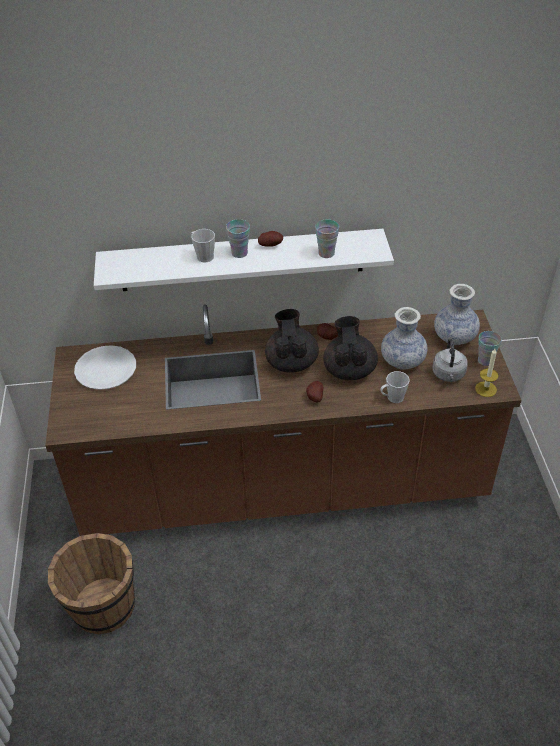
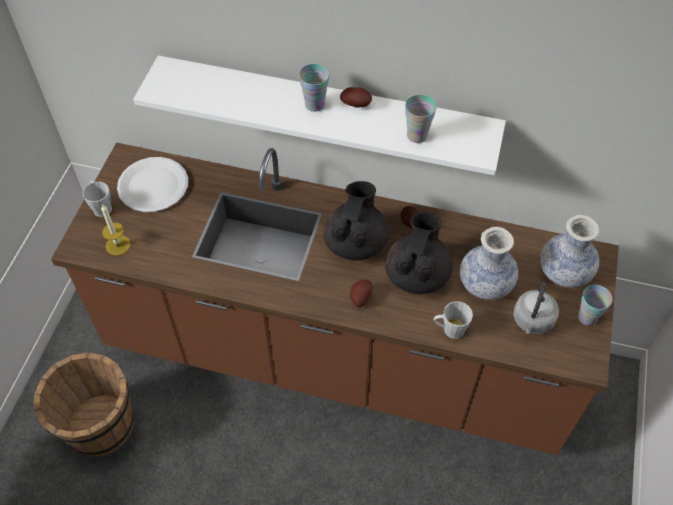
camera: 20 degrees right, 10 degrees up
grey mug [190,229,215,262] -> grey mug moved to [82,181,112,217]
candle [475,349,499,397] -> candle moved to [101,204,131,256]

